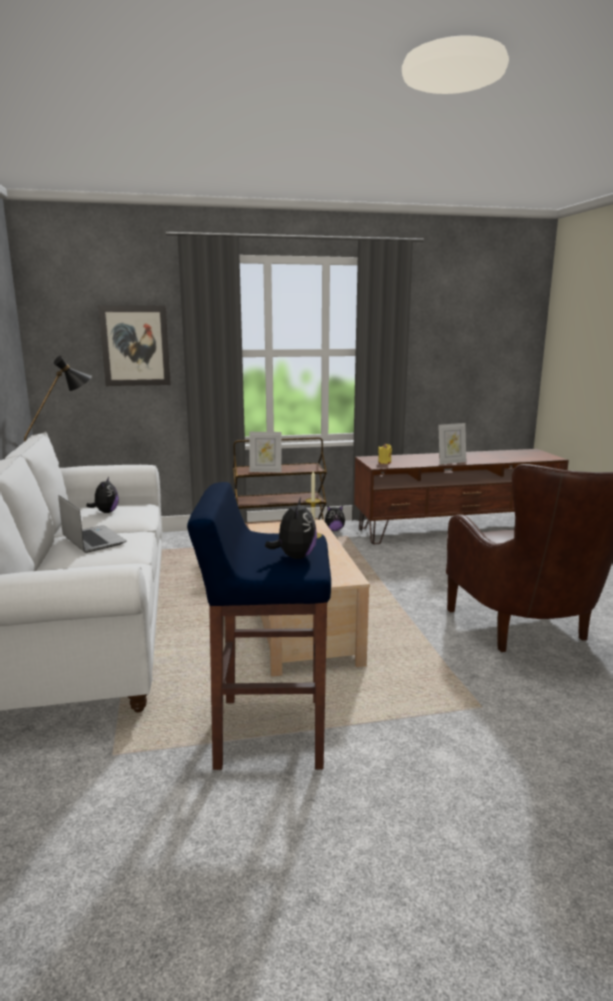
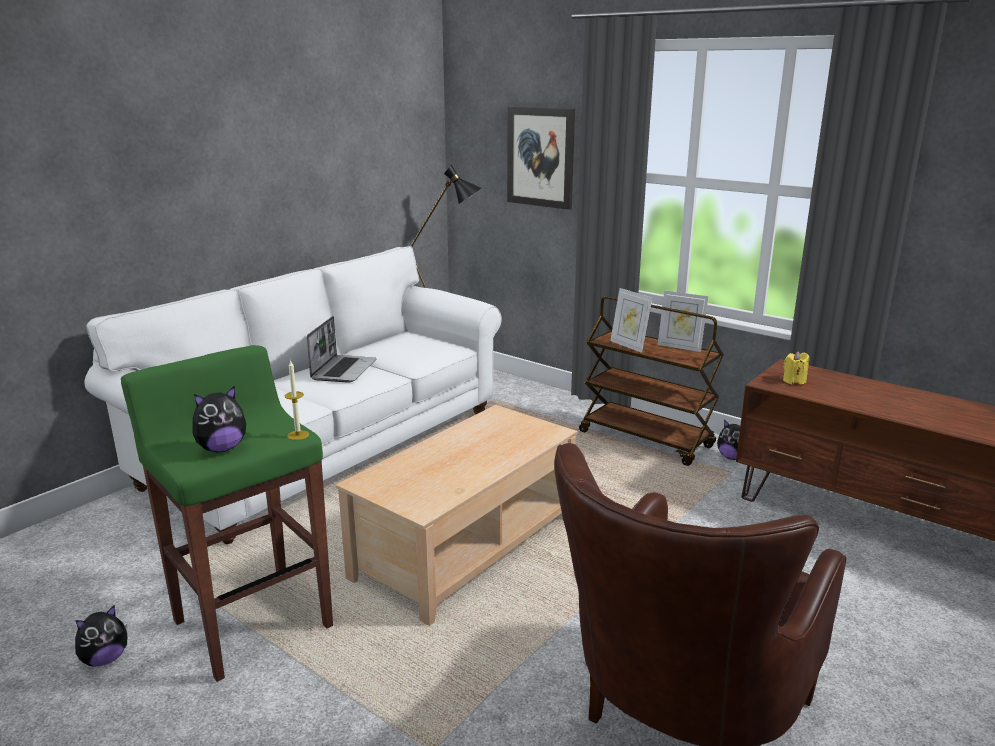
camera: 50 degrees right, 5 degrees up
plush toy [86,477,119,513] -> plush toy moved to [75,606,127,667]
blue stool [187,482,331,770] -> green stool [121,345,333,682]
picture frame [438,423,466,465] -> picture frame moved to [657,291,709,352]

